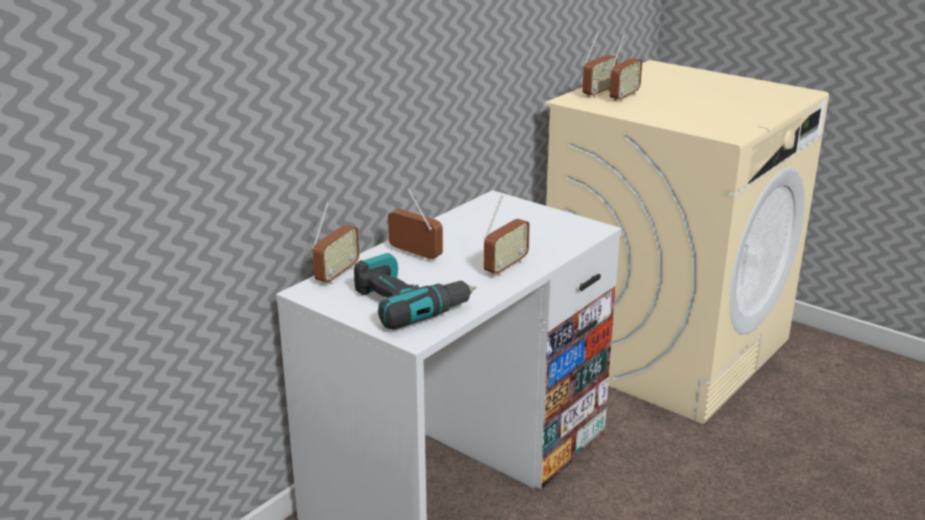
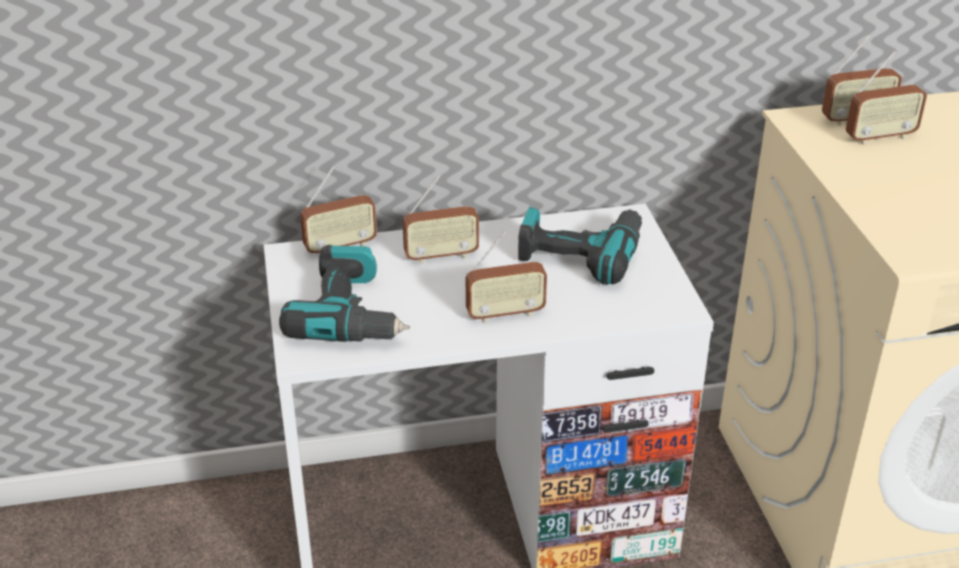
camera: 40 degrees right, 10 degrees up
radio [388,188,443,262] -> radio turned 90 degrees clockwise [403,174,479,264]
none -> power drill [518,207,642,285]

